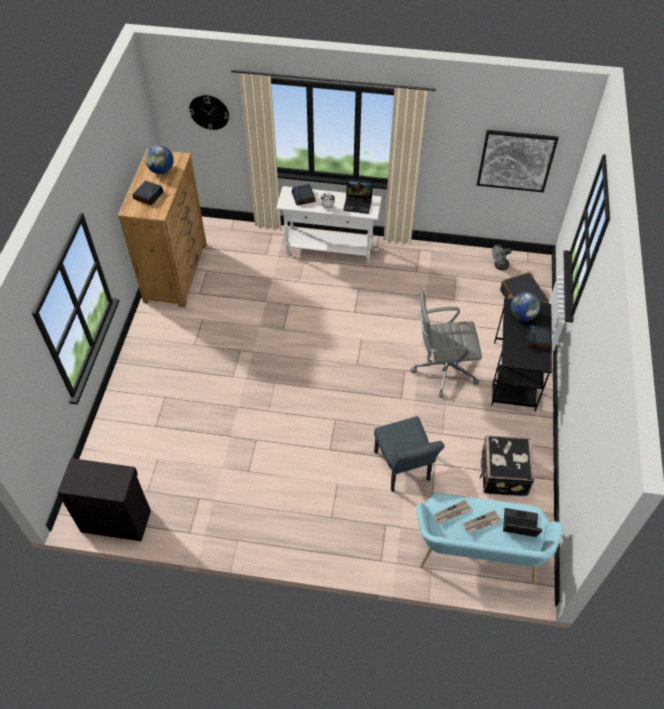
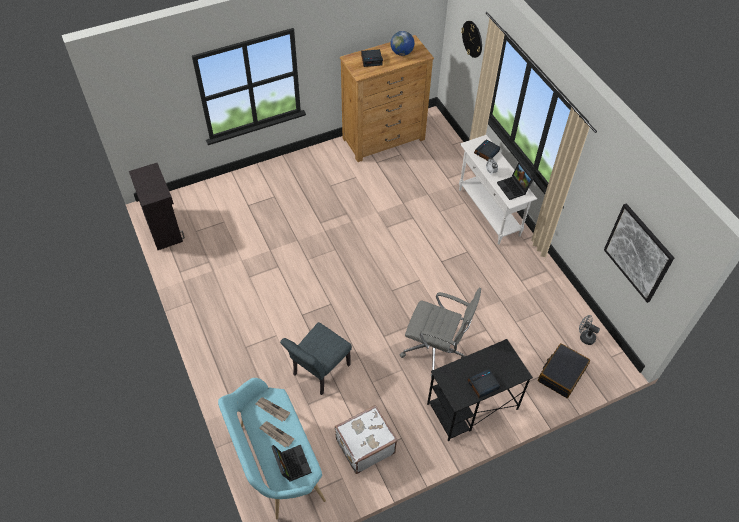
camera: 55 degrees right, 0 degrees up
grey office chair [410,288,482,398] -> grey office chair turned 150 degrees clockwise [400,288,481,379]
black suitcase [479,435,534,496] -> white suitcase [335,405,397,474]
globe [511,292,540,321] -> none

